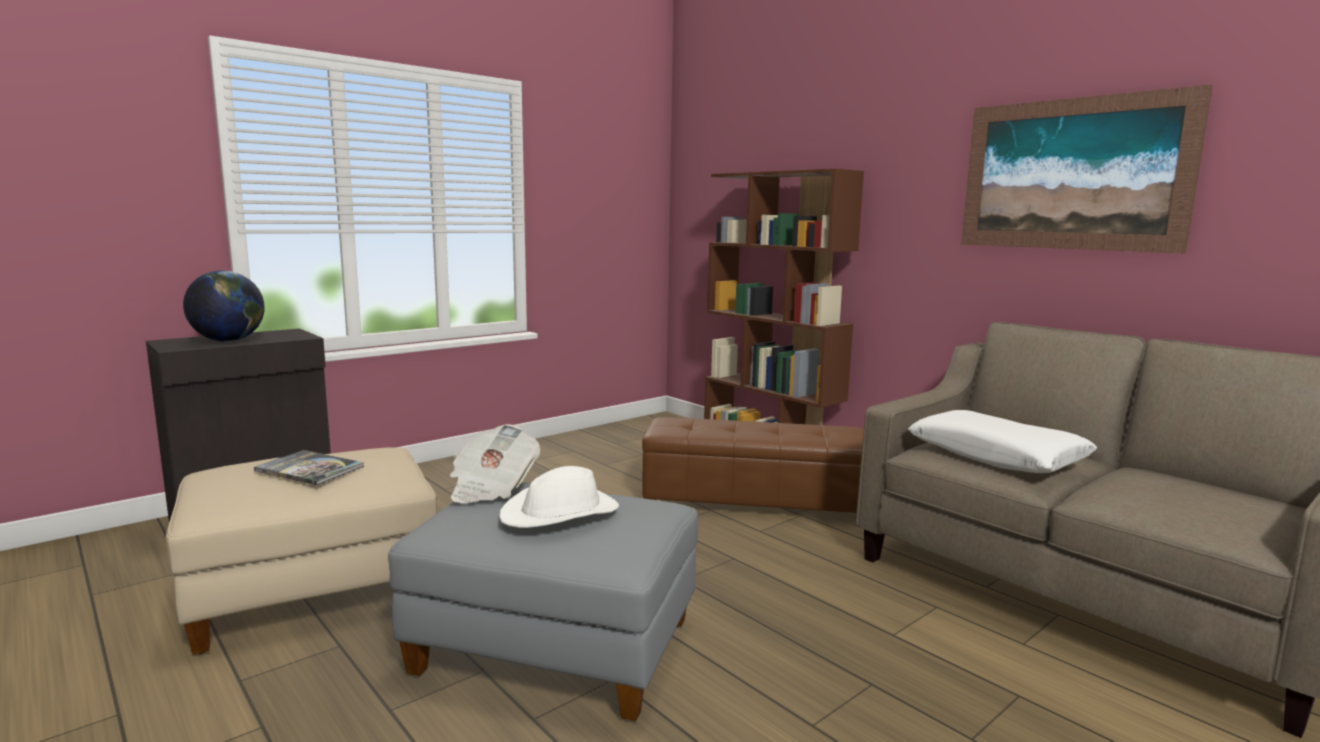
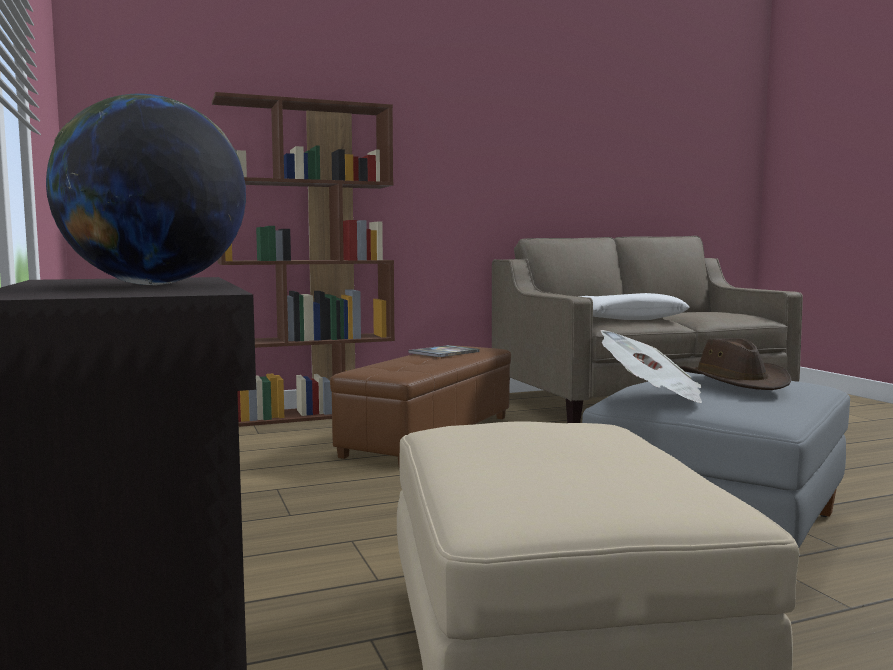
camera: 70 degrees left, 5 degrees down
book [254,450,364,485] -> book moved to [408,345,480,357]
white hat [499,466,619,528] -> brown hat [679,338,792,390]
picture [961,84,1213,253] -> none

